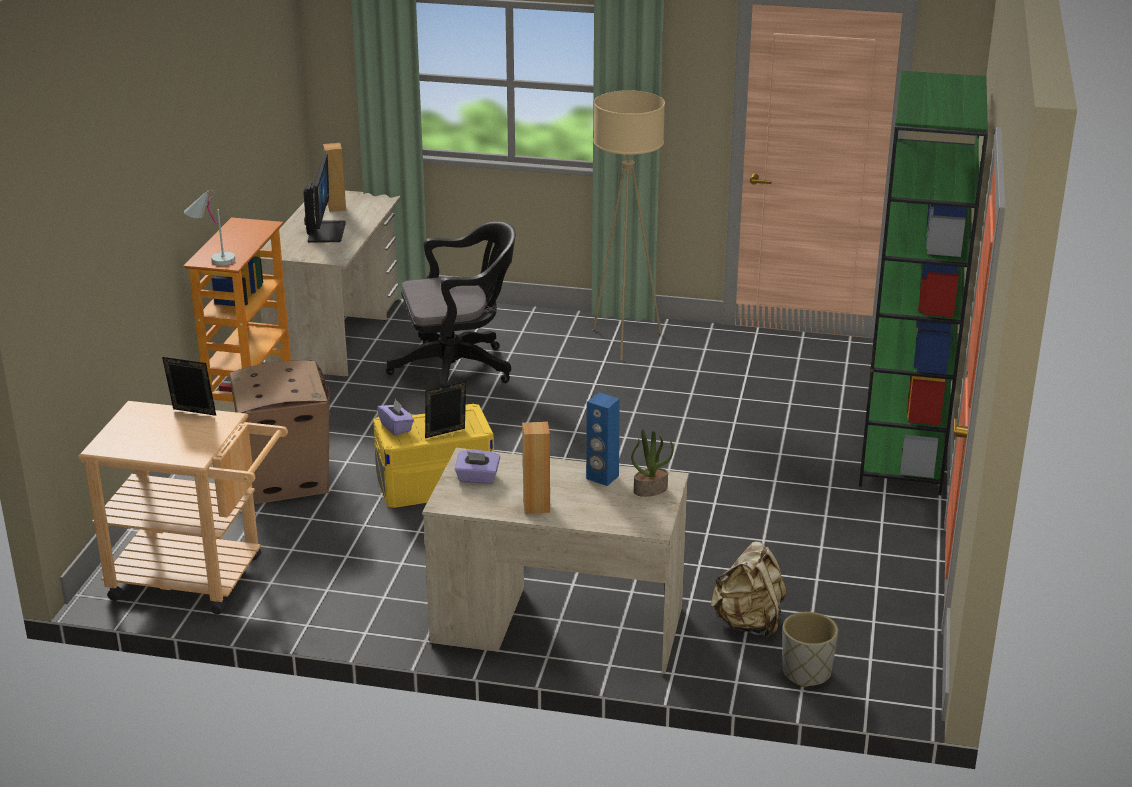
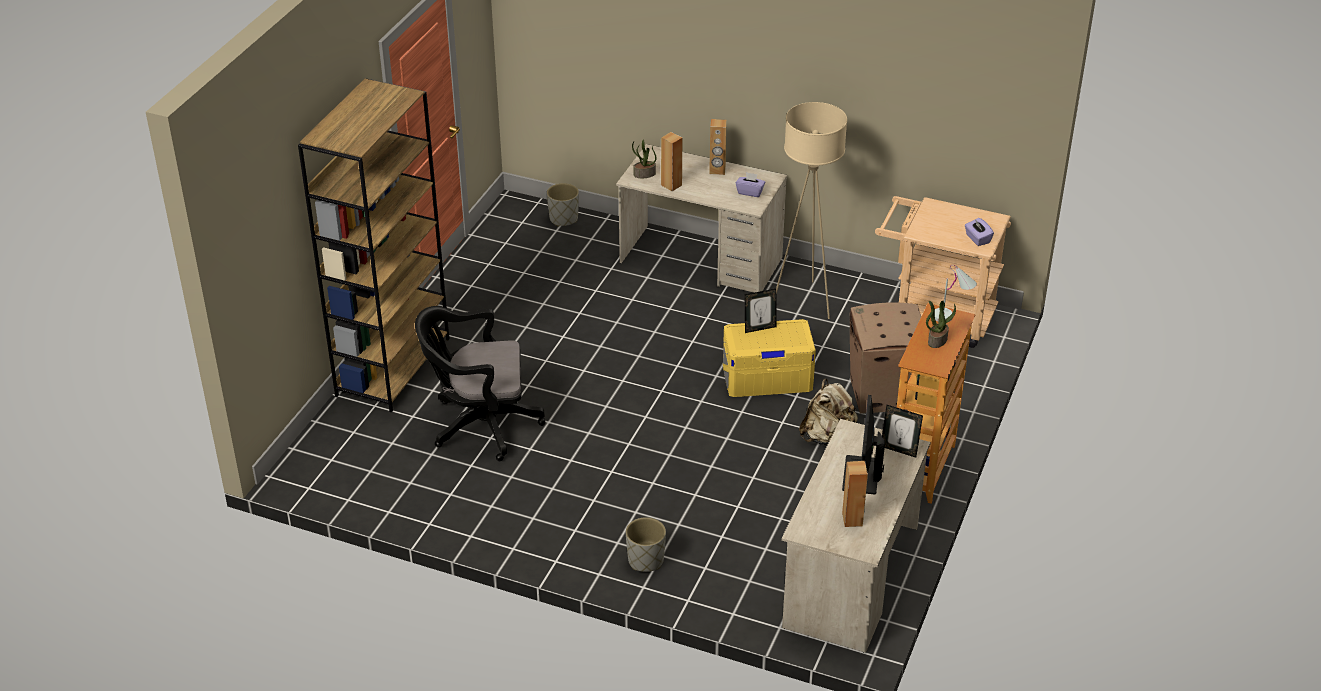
camera: 170 degrees left, 10 degrees up
picture frame [162,357,216,416] -> picture frame moved to [882,405,923,458]
purple tissue box [377,399,414,436] -> purple tissue box moved to [965,218,994,246]
black office chair [386,221,516,387] -> black office chair moved to [415,306,545,461]
blue speaker [586,392,620,486] -> brown speaker [661,132,682,191]
beige floor lamp [593,90,665,360] -> beige floor lamp moved to [776,102,847,319]
beige backpack [711,541,787,638] -> beige backpack moved to [799,379,858,445]
green bookcase [859,71,988,495] -> brown bookcase [298,79,450,412]
none -> grey planter [626,517,666,572]
none -> potted plant [926,300,956,348]

